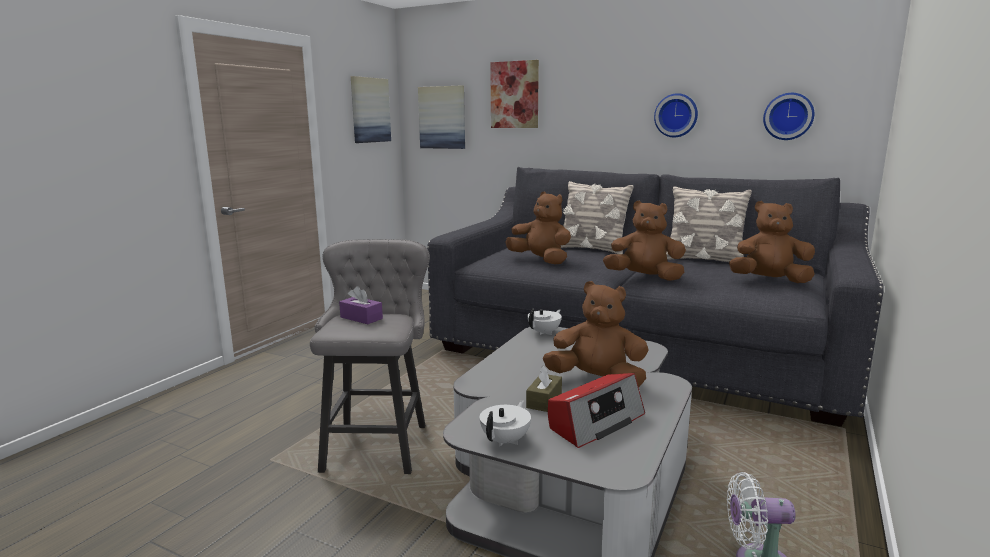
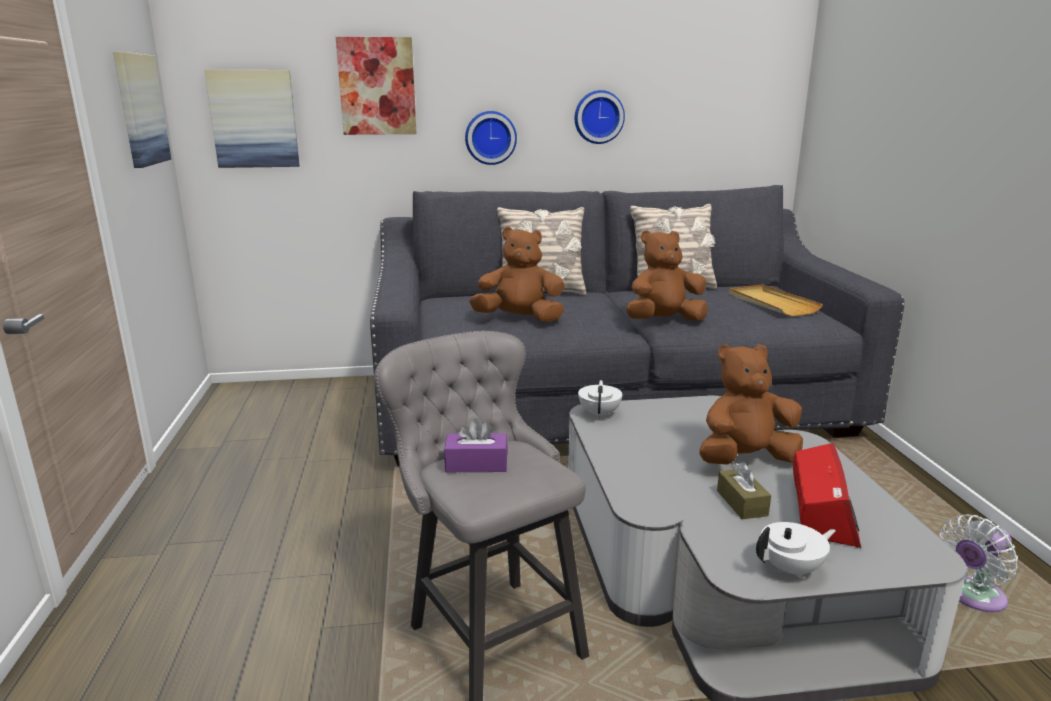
camera: 35 degrees left, 5 degrees up
white teapot [480,400,531,447] -> white teapot turned 75 degrees clockwise [756,522,836,580]
brown plush toy [729,201,815,283] -> beige tray [729,284,823,316]
wall clock [763,93,814,140] -> wall clock moved to [465,111,517,165]

